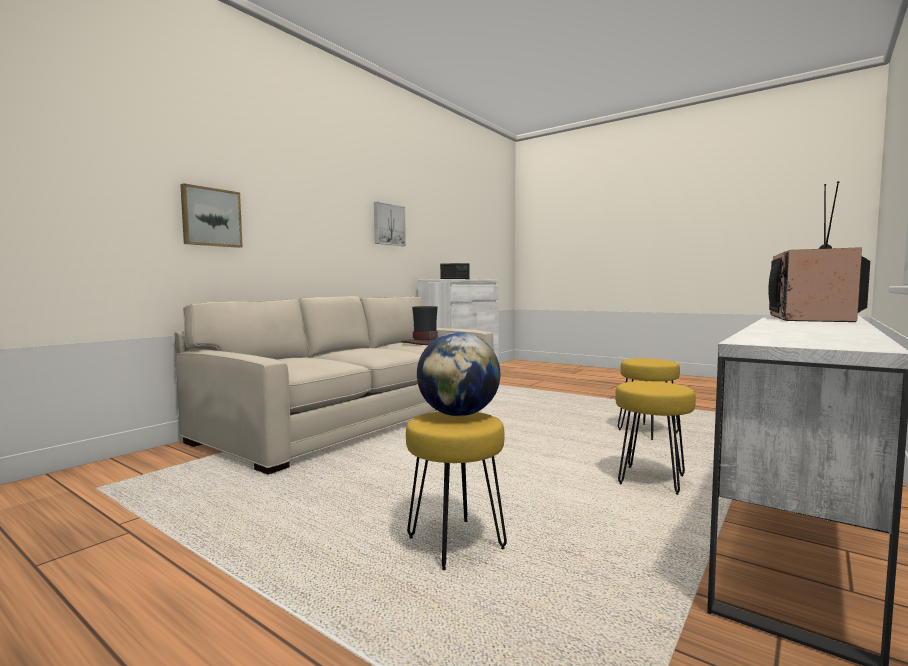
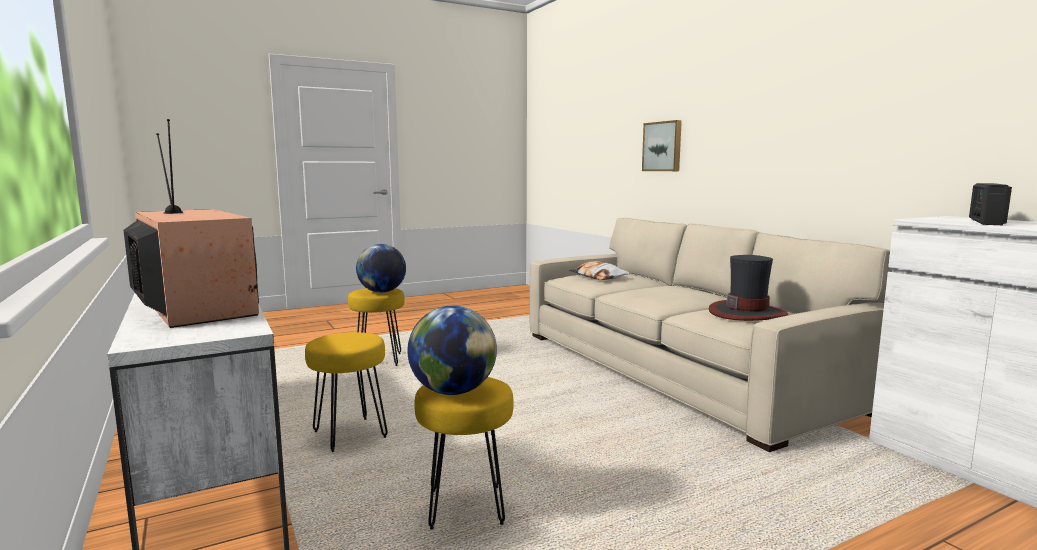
camera: 115 degrees right, 5 degrees up
picture [374,201,406,246] -> none
none -> globe [407,305,497,395]
none -> pillow [569,261,630,280]

